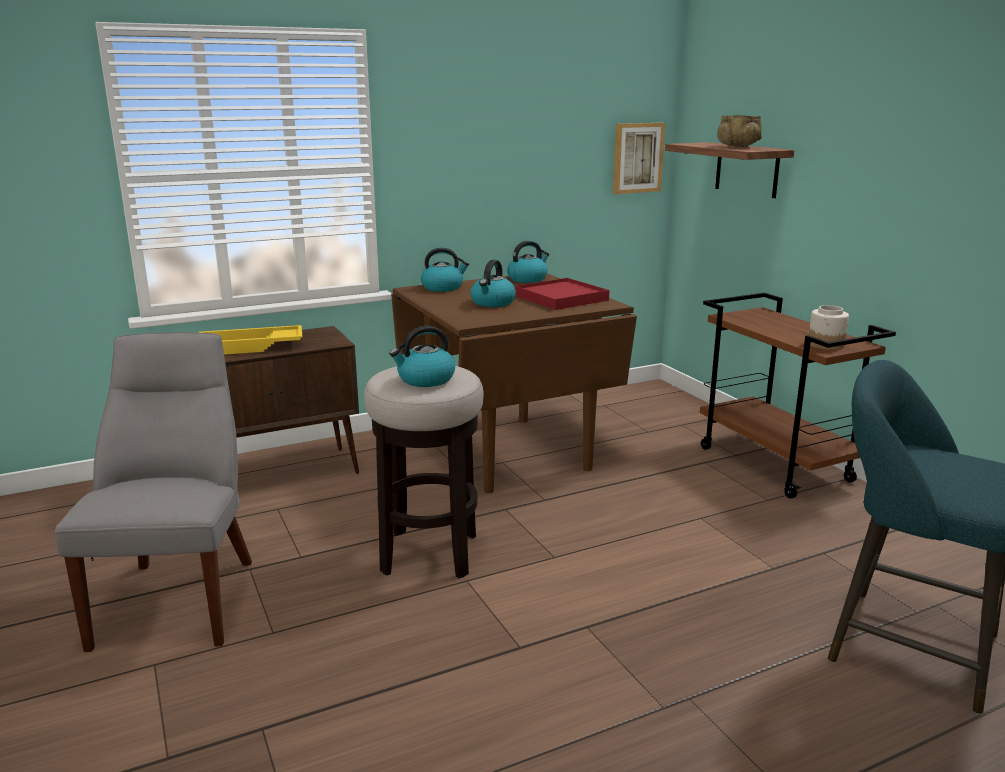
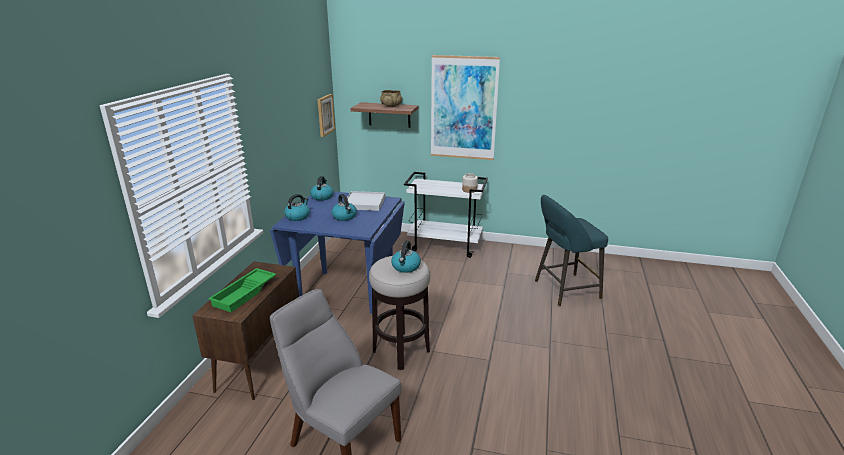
camera: 50 degrees left, 5 degrees up
yellow tray [199,325,302,355] -> green tray [208,268,277,312]
brown dining table [391,273,637,493] -> blue dining table [270,191,405,314]
red tray [515,278,609,310] -> white tray [347,191,385,211]
brown cart [700,293,896,499] -> white cart [404,172,488,258]
none -> picture [431,55,500,160]

